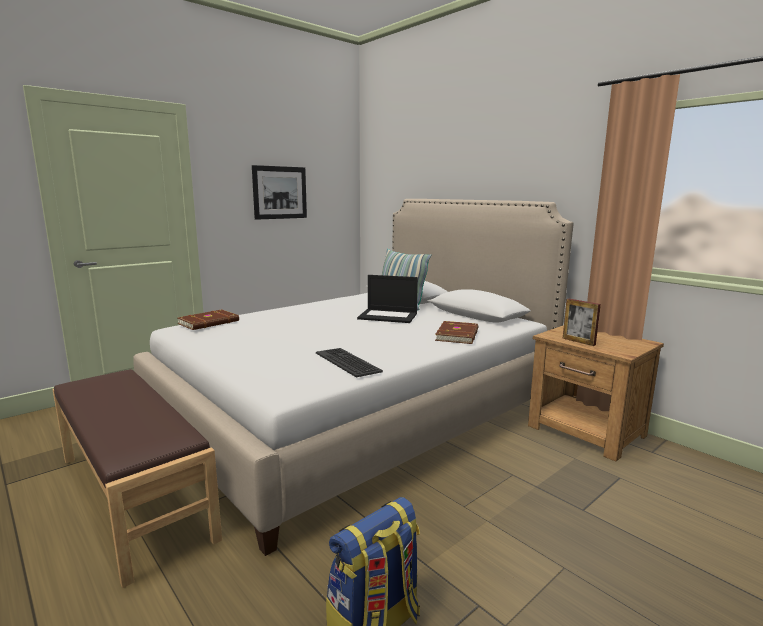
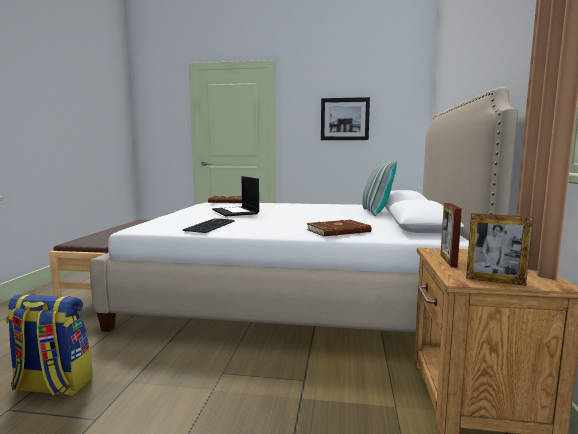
camera: 50 degrees right, 5 degrees down
laptop [357,275,418,323] -> laptop moved to [212,176,259,217]
none -> picture frame [466,213,533,286]

